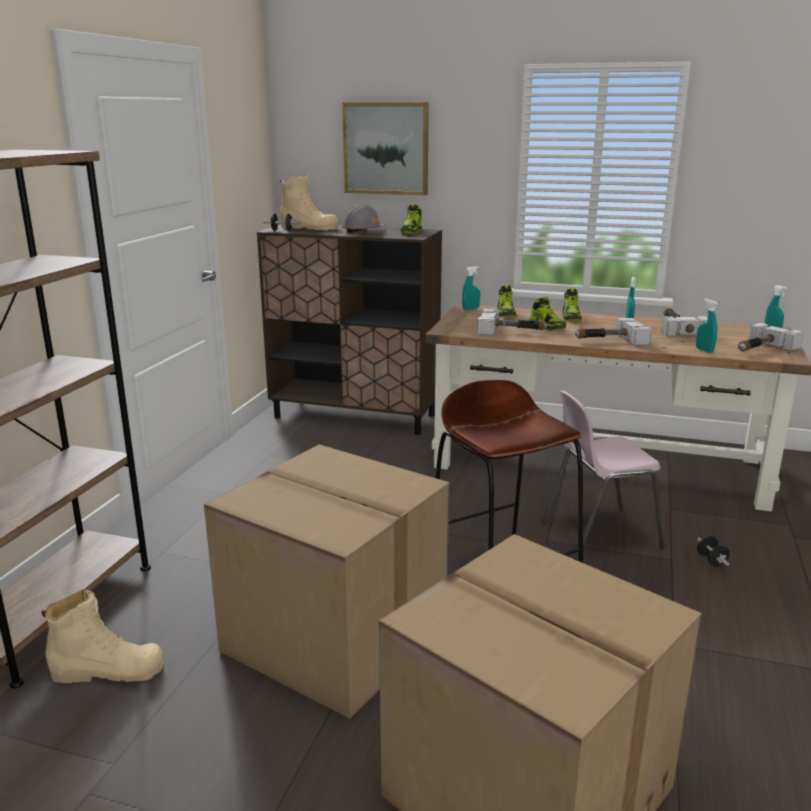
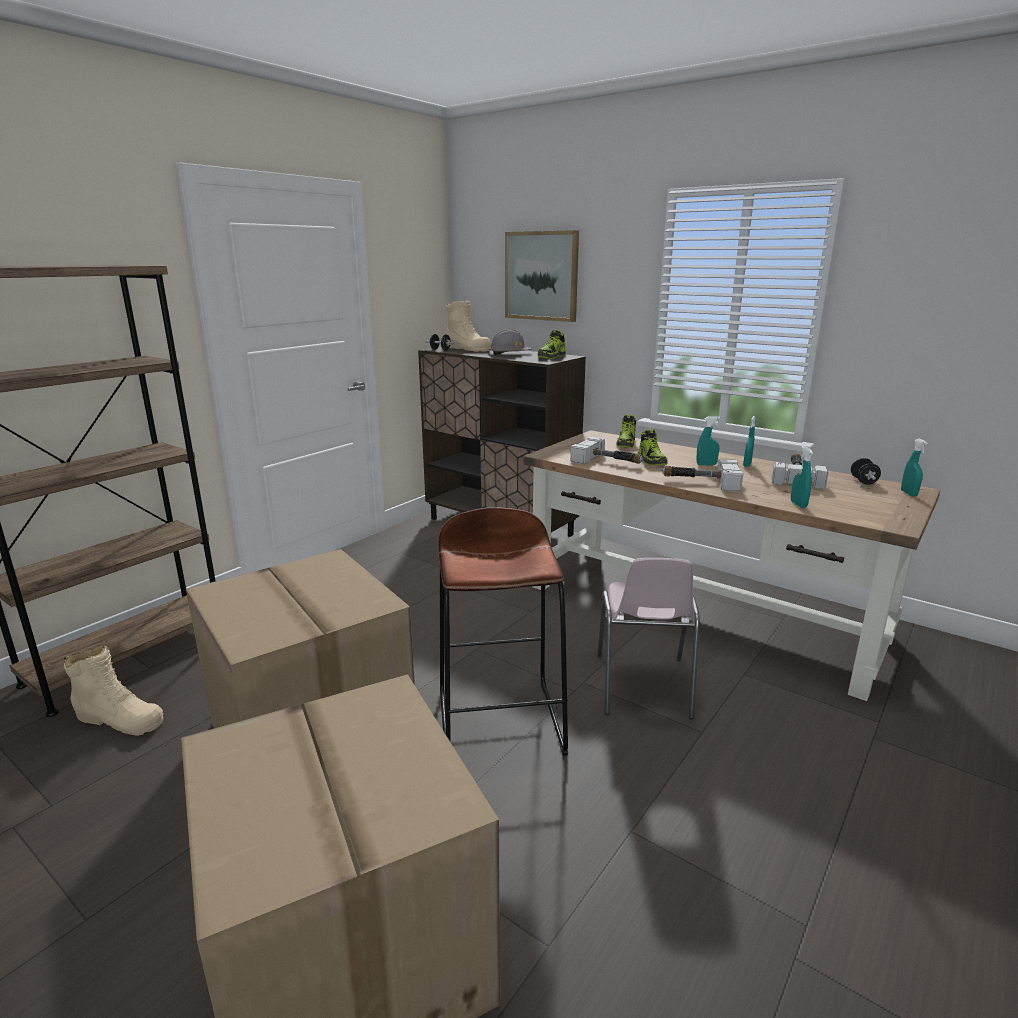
camera: 20 degrees right, 0 degrees up
turquoise spray bottle [462,266,480,310] -> turquoise spray bottle moved to [697,416,720,465]
pink chair [542,391,665,560] -> pink chair turned 90 degrees counterclockwise [598,558,700,719]
shoe [562,288,582,321] -> none
black dumbbell [697,536,730,567] -> black dumbbell moved to [851,458,881,484]
hammer [738,323,803,351] -> none

